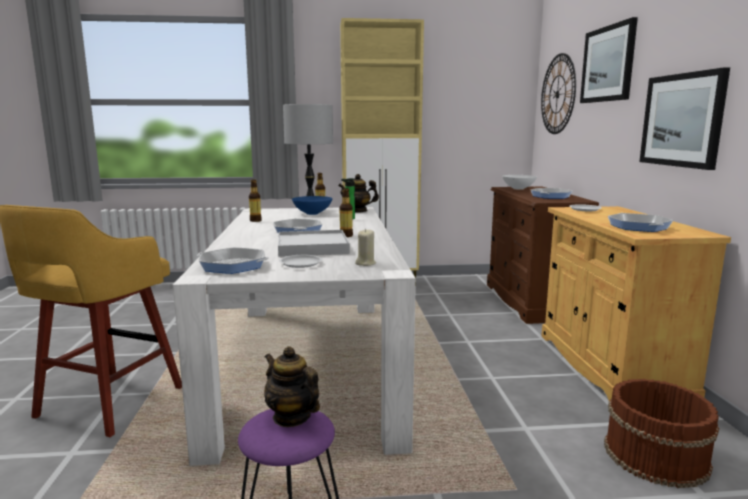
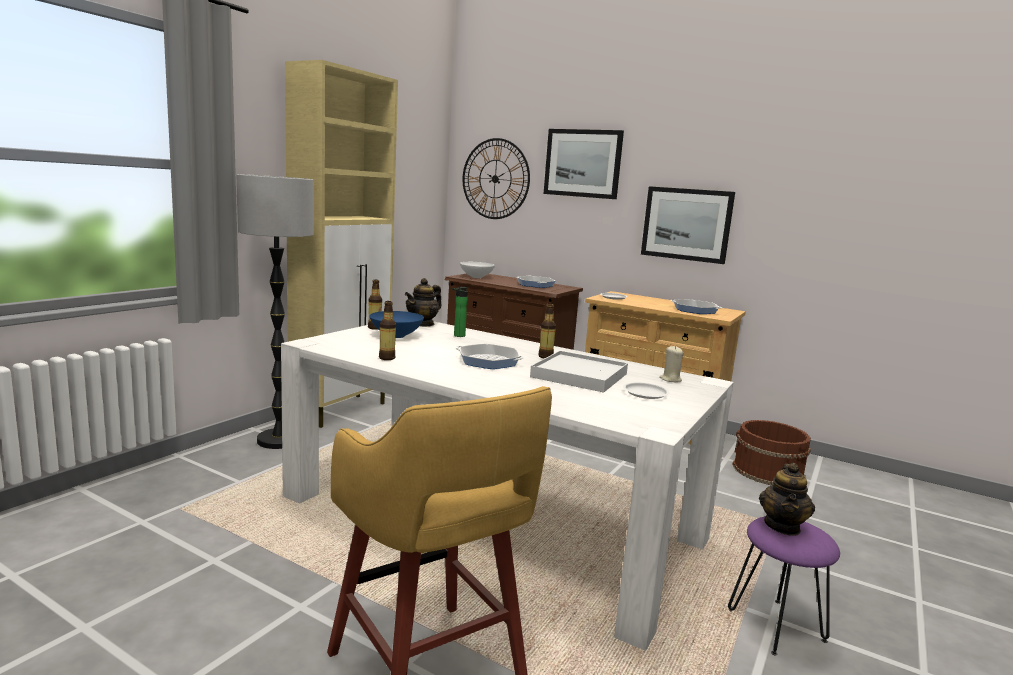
camera: 55 degrees left, 0 degrees up
frying pan [197,247,268,274] -> none
teapot [264,346,320,427] -> teapot turned 60 degrees counterclockwise [759,463,815,536]

